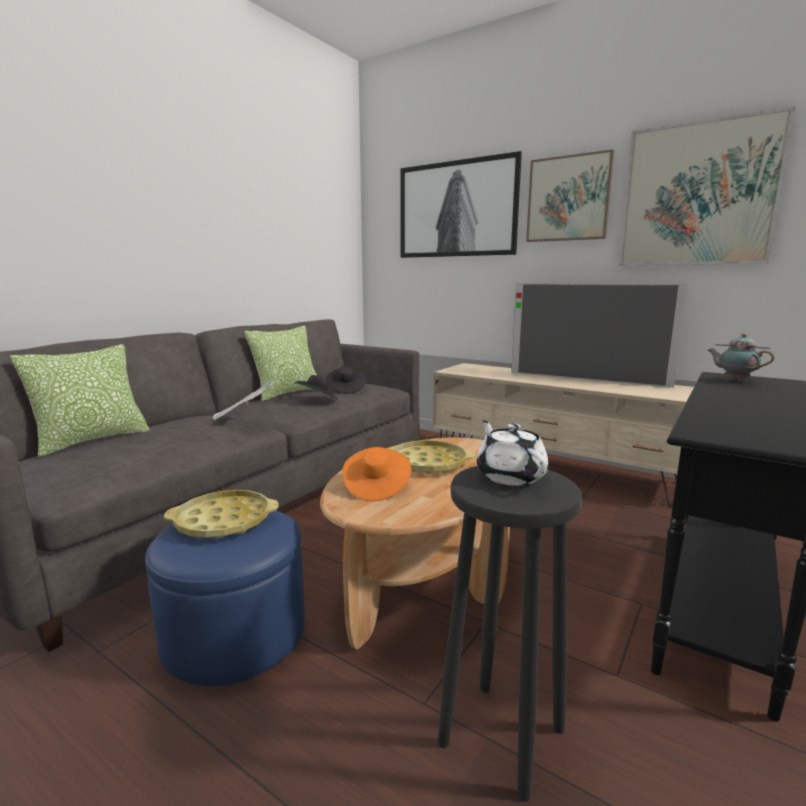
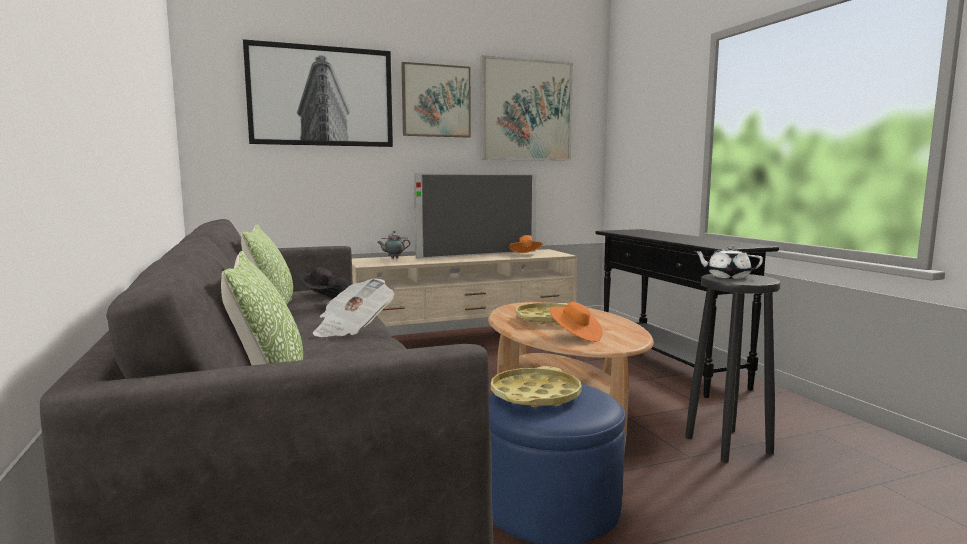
camera: 55 degrees left, 5 degrees down
teapot [707,333,774,382] -> teapot moved to [377,231,410,259]
none -> orange hat [509,235,543,253]

